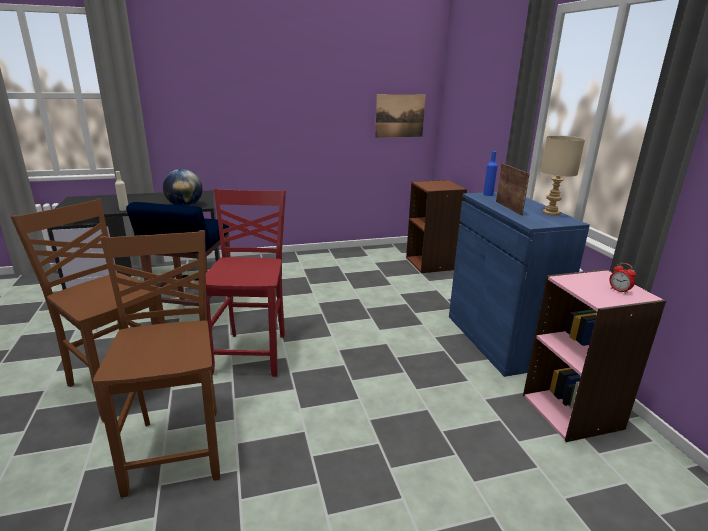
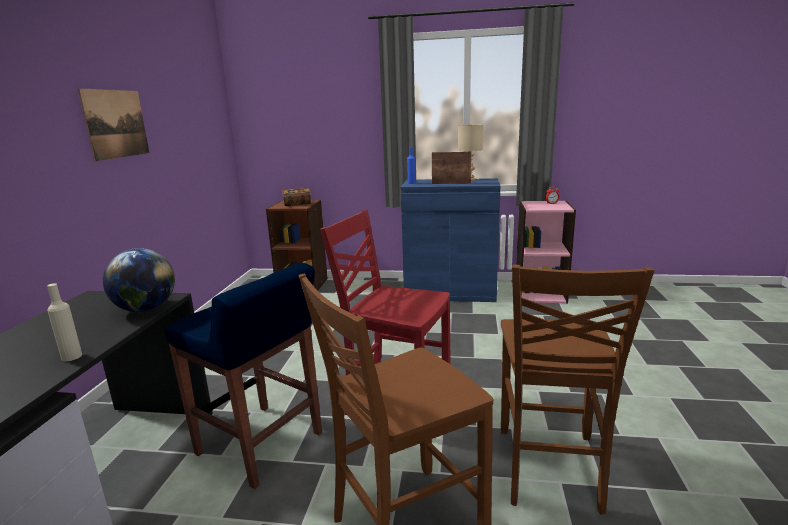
camera: 65 degrees left, 5 degrees down
brown chair [93,230,220,497] -> brown chair turned 90 degrees counterclockwise [501,265,654,515]
picture [375,94,426,138] -> picture moved to [78,88,149,161]
none -> book [283,188,311,206]

